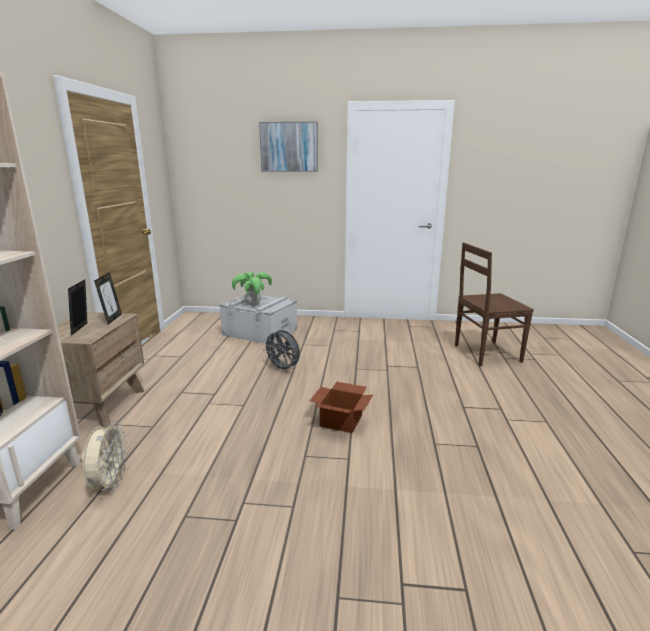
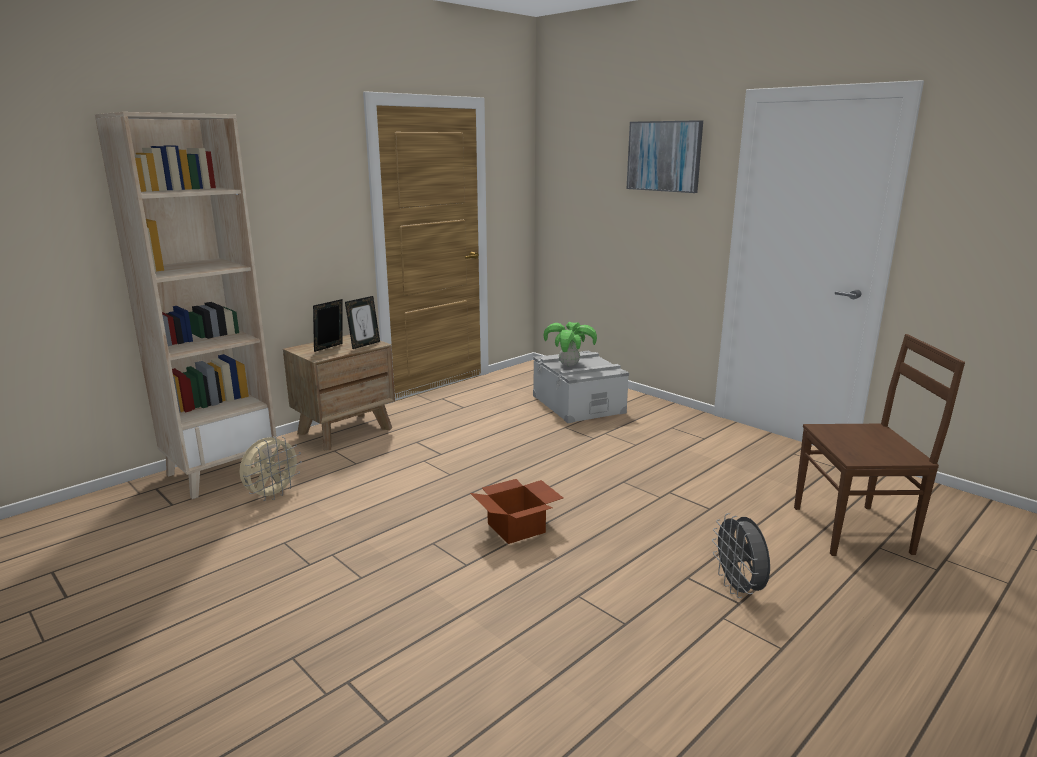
camera: 40 degrees right, 0 degrees up
grey fan [263,330,300,372] -> grey fan moved to [712,513,770,598]
brown chair [455,243,534,366] -> brown chair turned 150 degrees clockwise [794,334,965,556]

